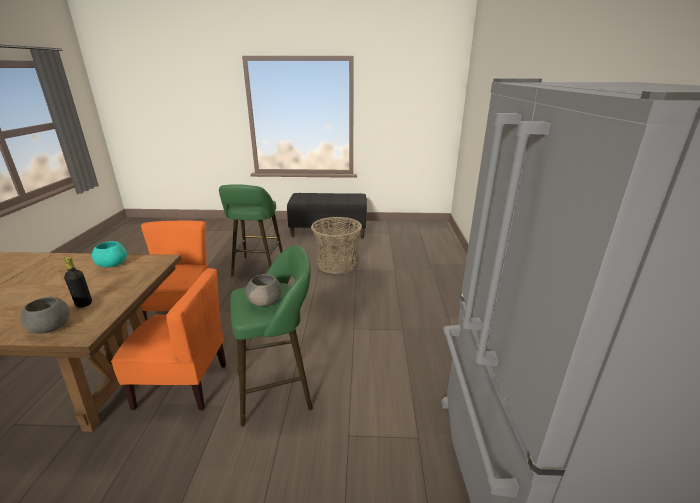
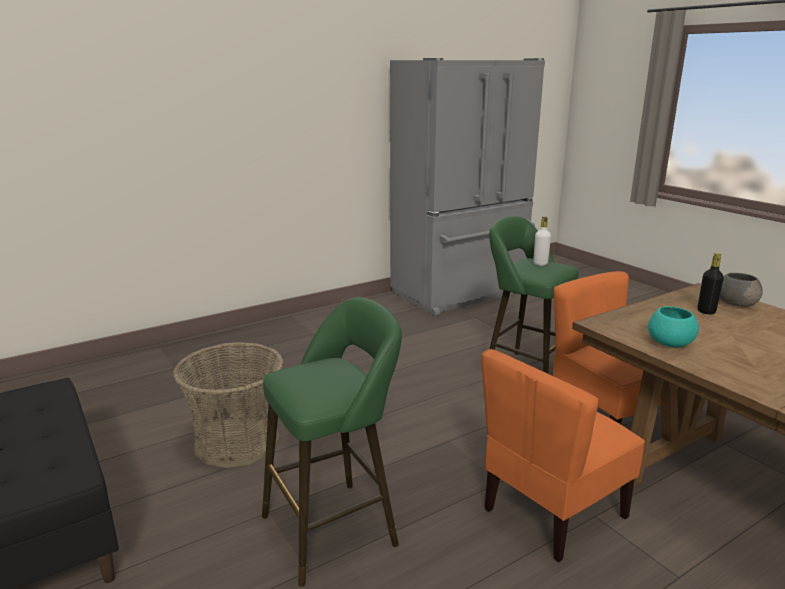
camera: 125 degrees left, 5 degrees down
grey bowl [246,274,282,306] -> white bottle [533,216,551,266]

